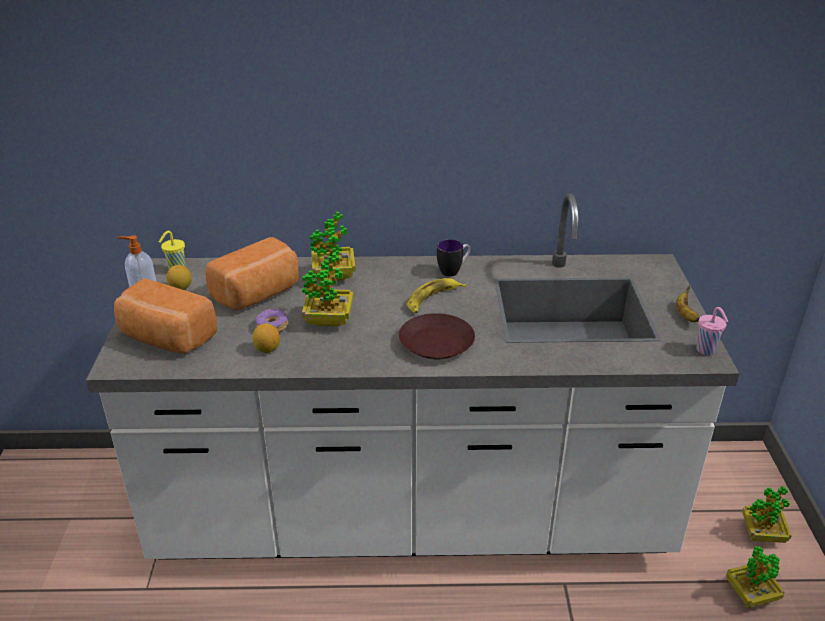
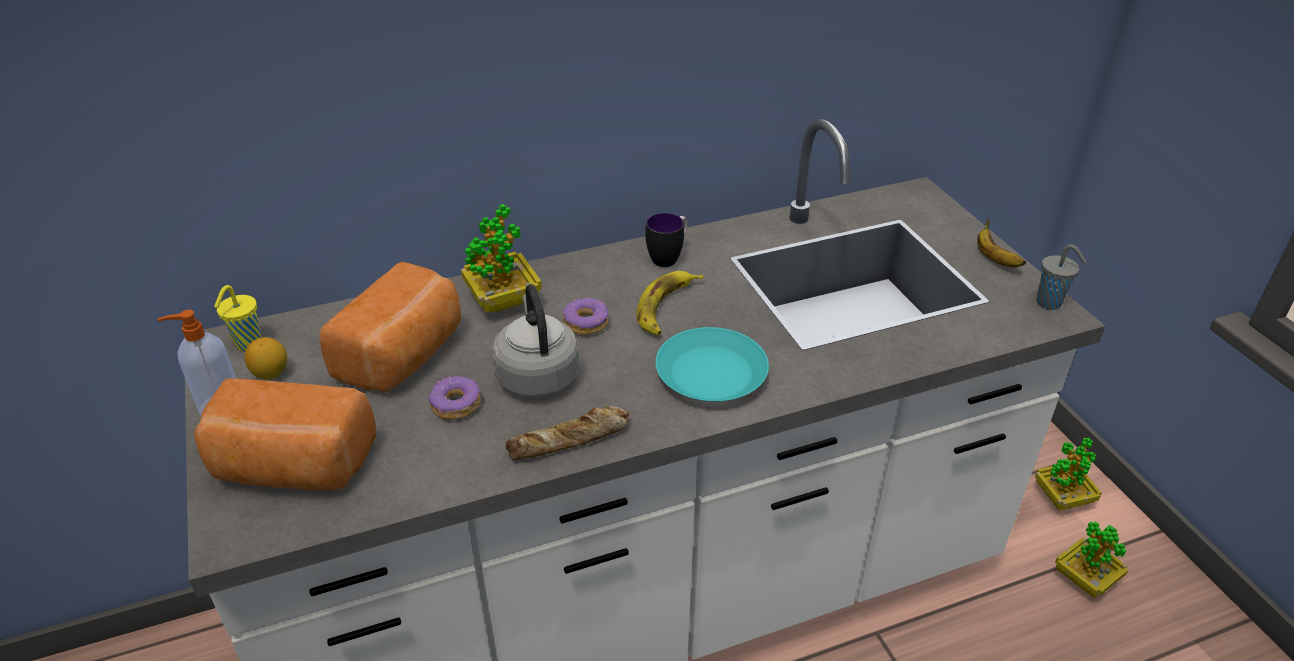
camera: 20 degrees left, 5 degrees up
lemon [252,323,280,353] -> none
potted plant [302,253,353,327] -> grey kettle [492,284,579,398]
brown plate [399,313,475,359] -> turquoise plate [656,327,769,402]
pink cup [696,307,728,355] -> grey cup [1036,244,1087,310]
none -> bread [506,406,629,460]
none -> donut [563,298,609,335]

